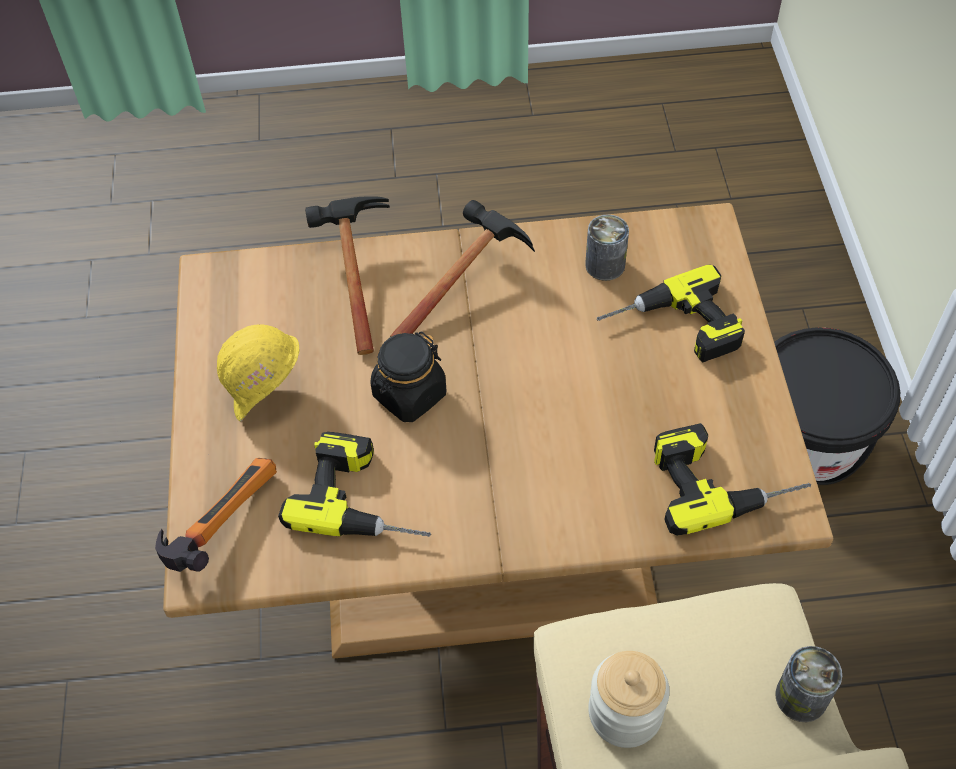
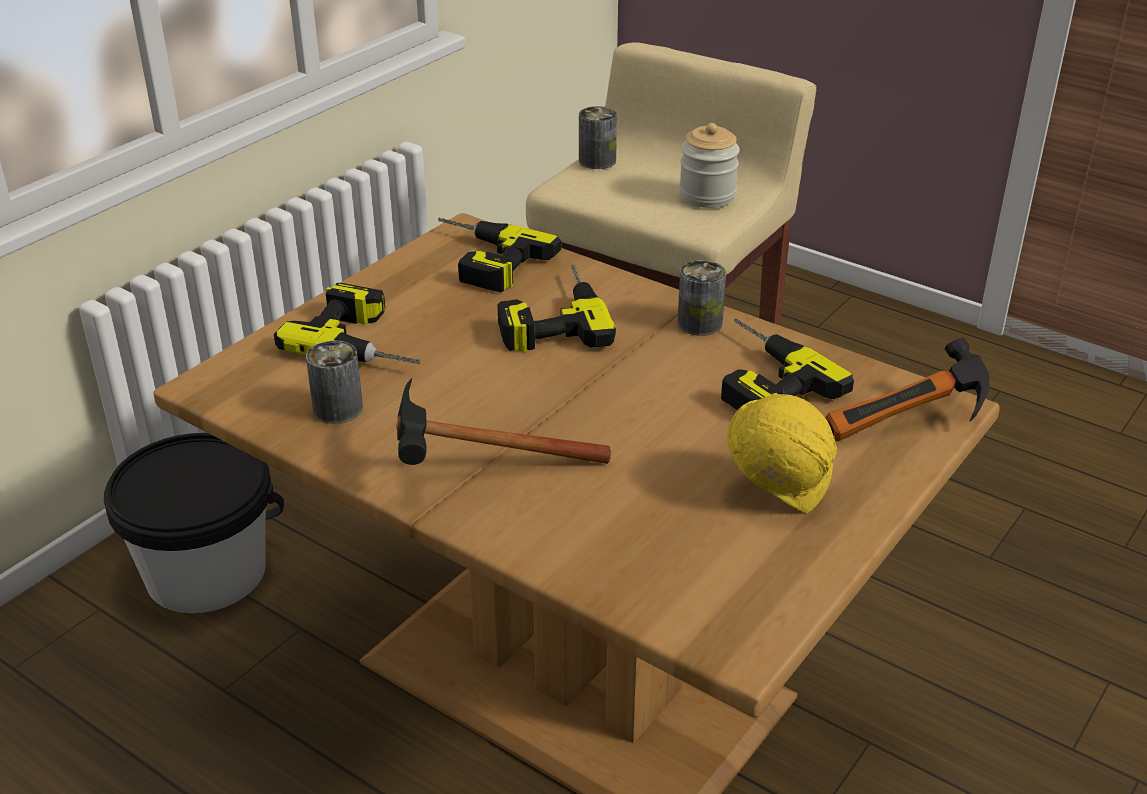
camera: 140 degrees left, 20 degrees down
hammer [305,196,390,355] -> none
black jar [371,331,446,422] -> none
none -> power drill [497,264,616,352]
none -> can [678,260,726,336]

